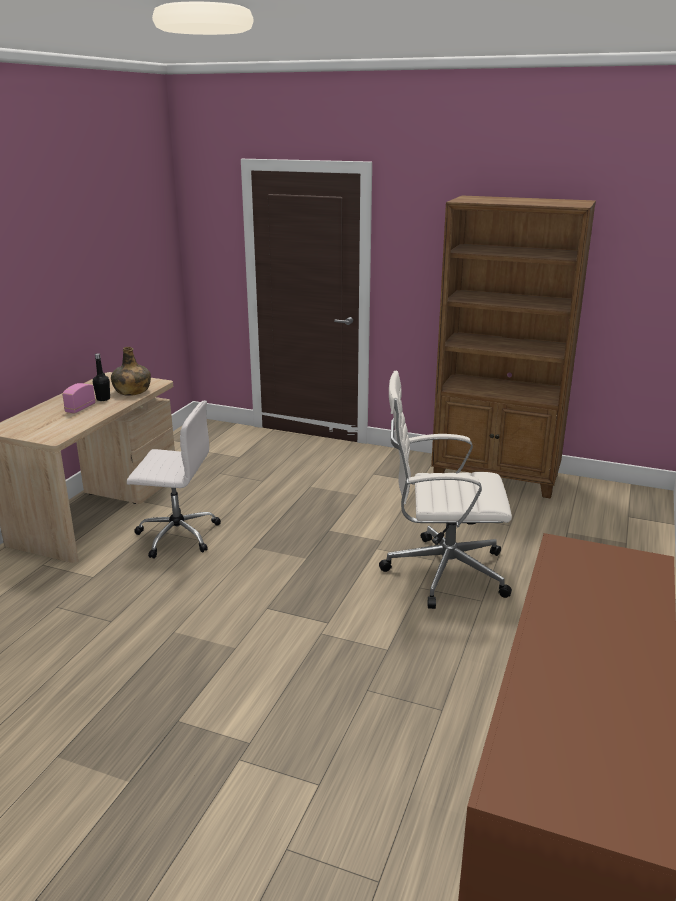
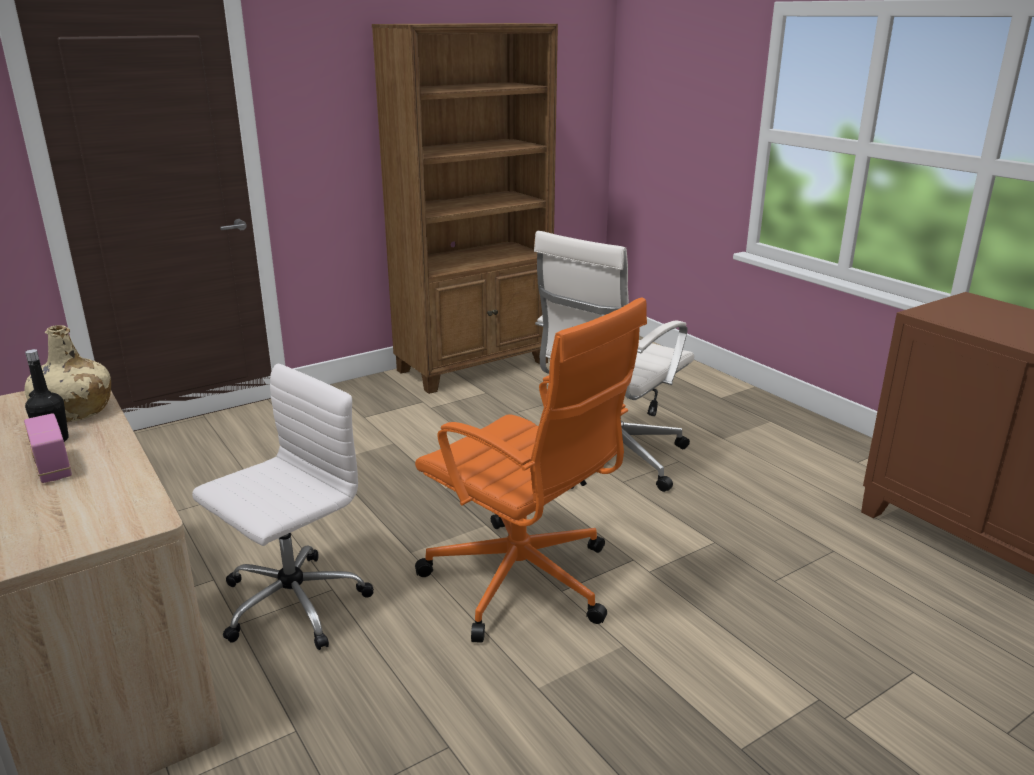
camera: 55 degrees left, 0 degrees up
green bottle [111,347,151,396] -> beige bottle [24,325,111,422]
none -> orange office chair [415,297,647,643]

